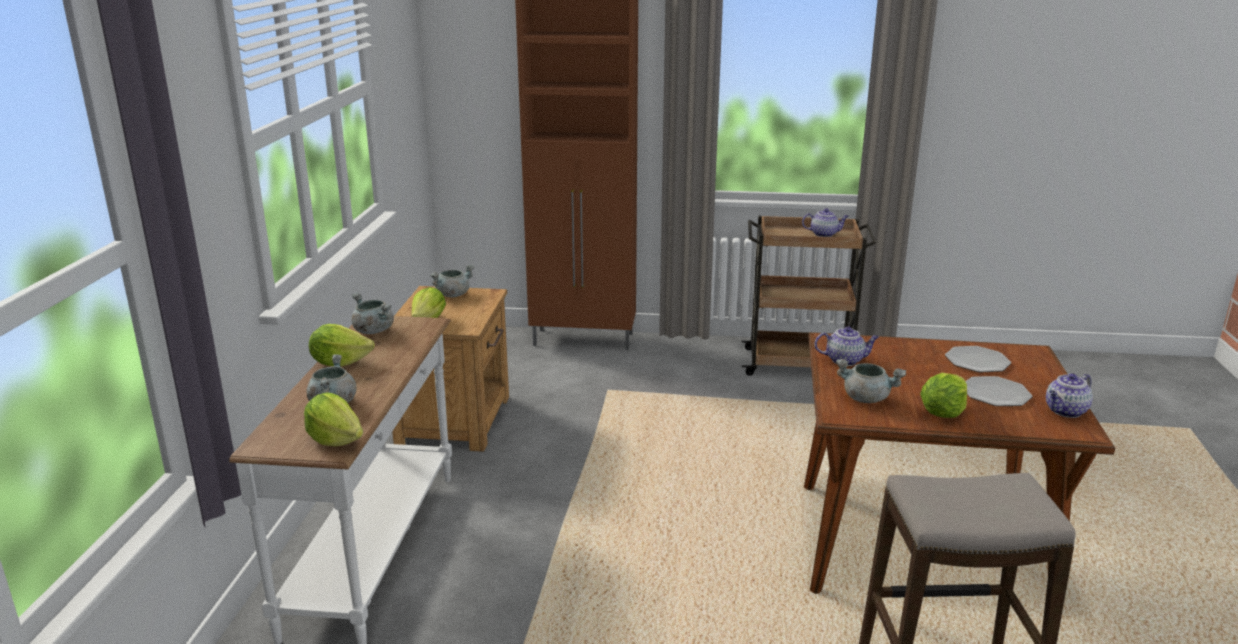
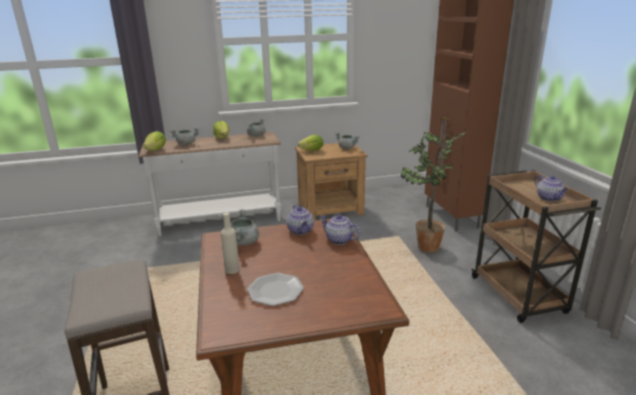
camera: 70 degrees right, 0 degrees up
lettuce [920,373,967,418] -> beige bottle [221,213,240,274]
plate [945,346,1011,373] -> none
teapot [1046,373,1093,418] -> teapot moved to [320,215,360,245]
none -> potted plant [400,132,467,253]

